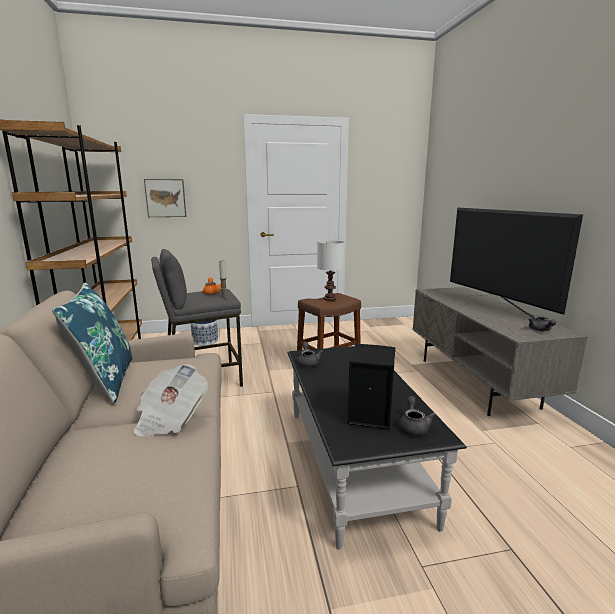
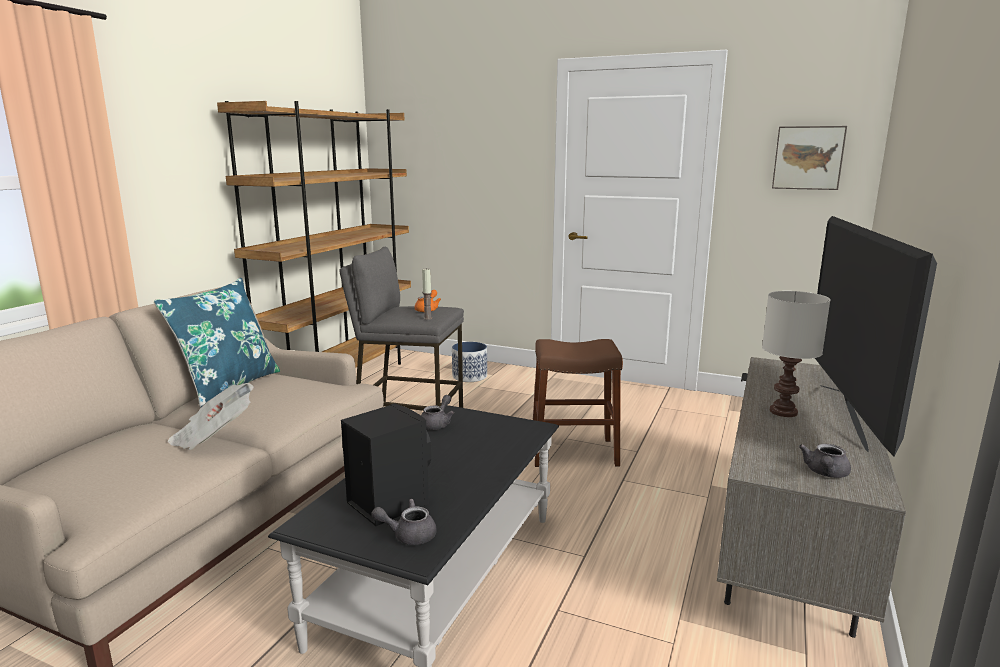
camera: 35 degrees right, 0 degrees up
picture [144,179,186,217] -> picture moved to [772,126,847,190]
white table lamp [317,240,344,301] -> white table lamp moved to [762,291,831,417]
grey teapot [399,396,436,436] -> grey teapot turned 135 degrees counterclockwise [371,499,437,545]

